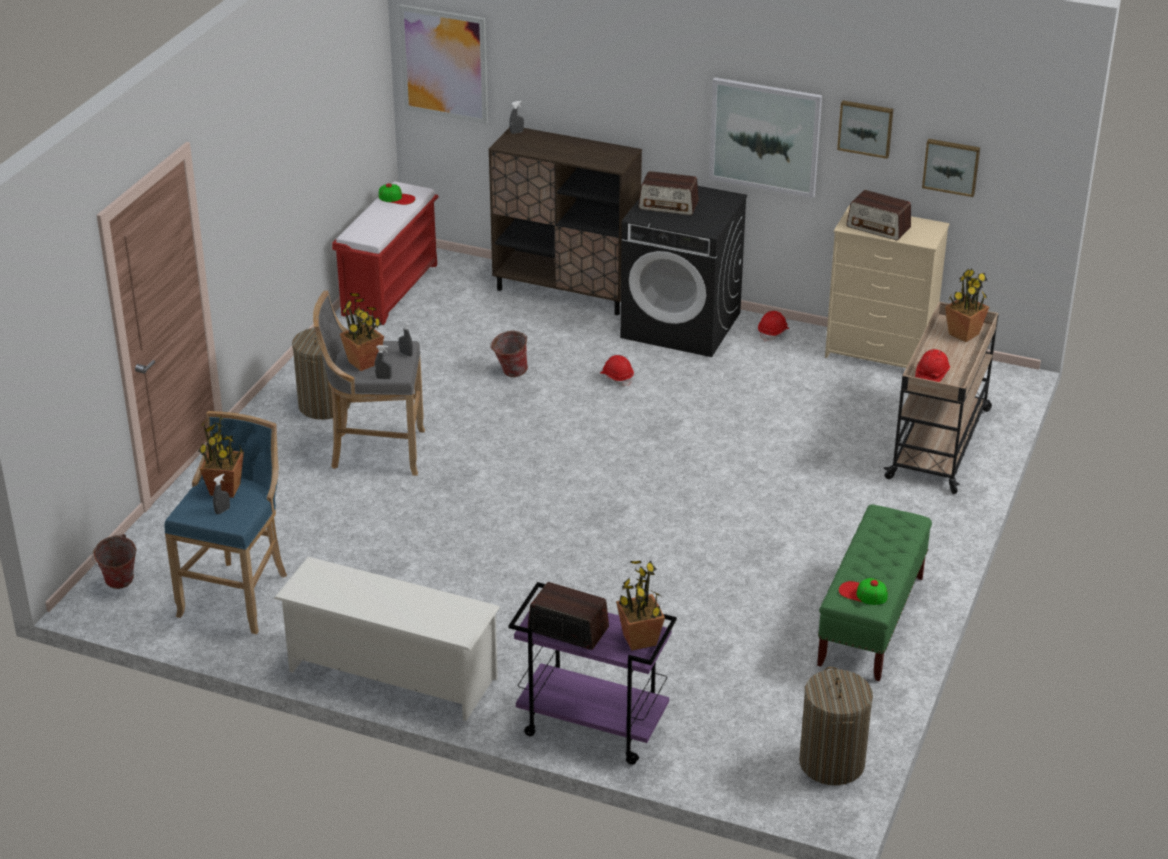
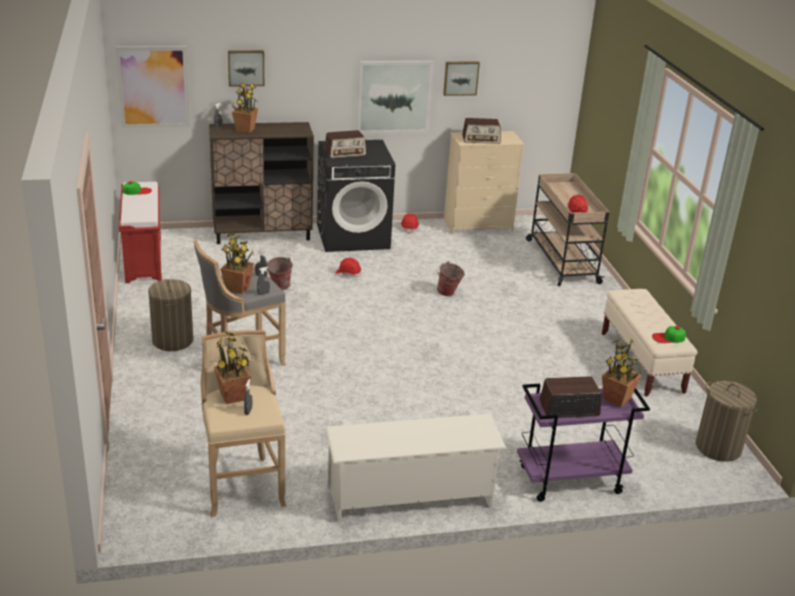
camera: 35 degrees left, 5 degrees down
bucket [92,534,136,589] -> bucket moved to [437,261,465,296]
blue stool [164,411,287,634] -> beige stool [201,330,286,517]
green bench [817,505,932,681] -> beige bench [602,289,698,397]
picture [922,139,980,197] -> picture moved to [228,50,264,87]
potted plant [945,269,989,342] -> potted plant moved to [232,82,258,133]

